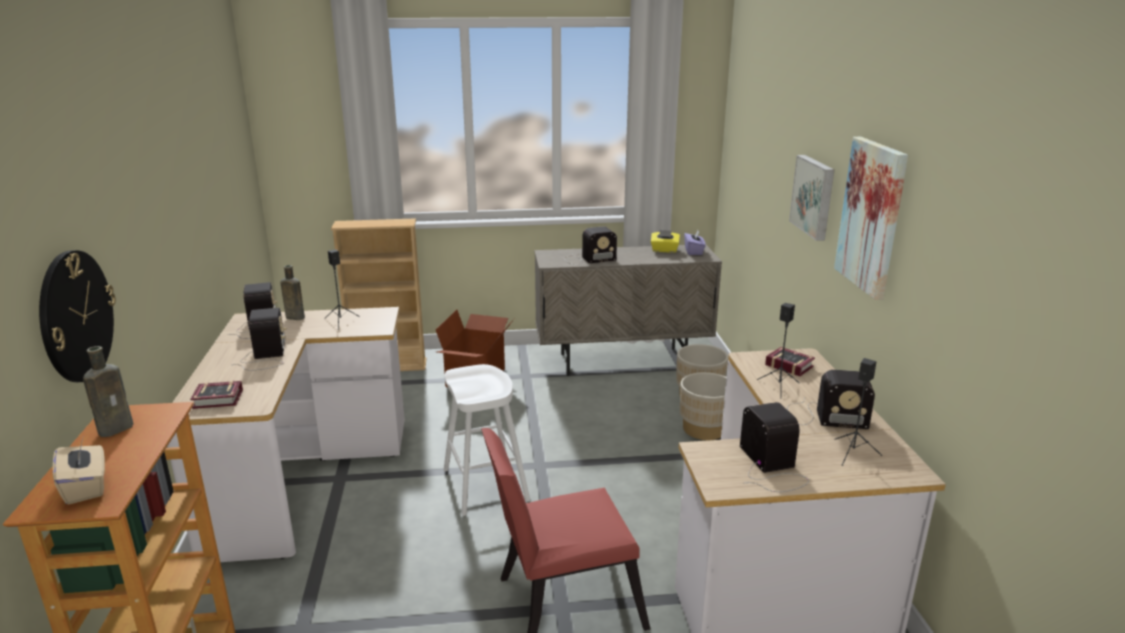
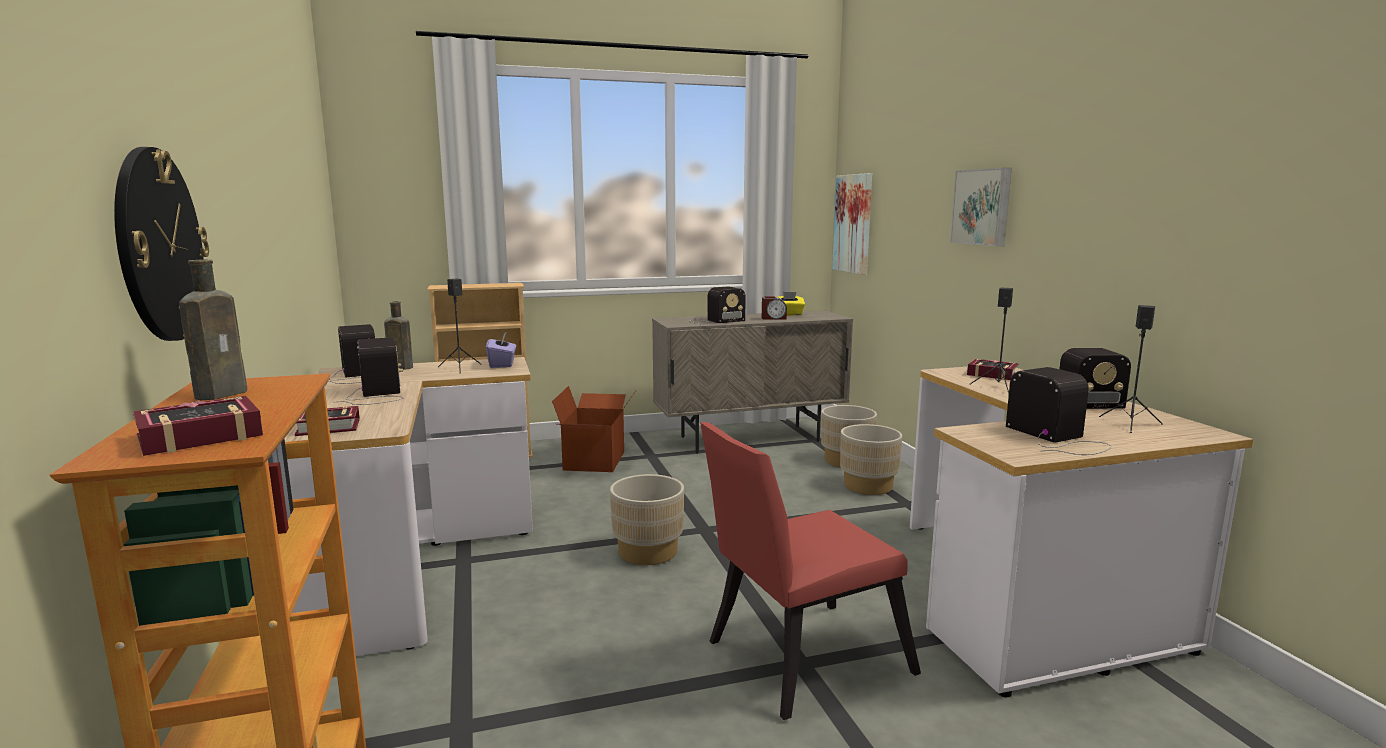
camera: 10 degrees left, 10 degrees down
beige tissue box [53,438,105,505] -> book [133,396,263,456]
white stool [444,364,530,516] -> beige planter [610,474,684,565]
purple tissue box [684,230,706,255] -> purple tissue box moved to [486,331,516,368]
picture [834,137,908,300] -> picture moved to [832,173,872,275]
none -> alarm clock [762,296,787,320]

